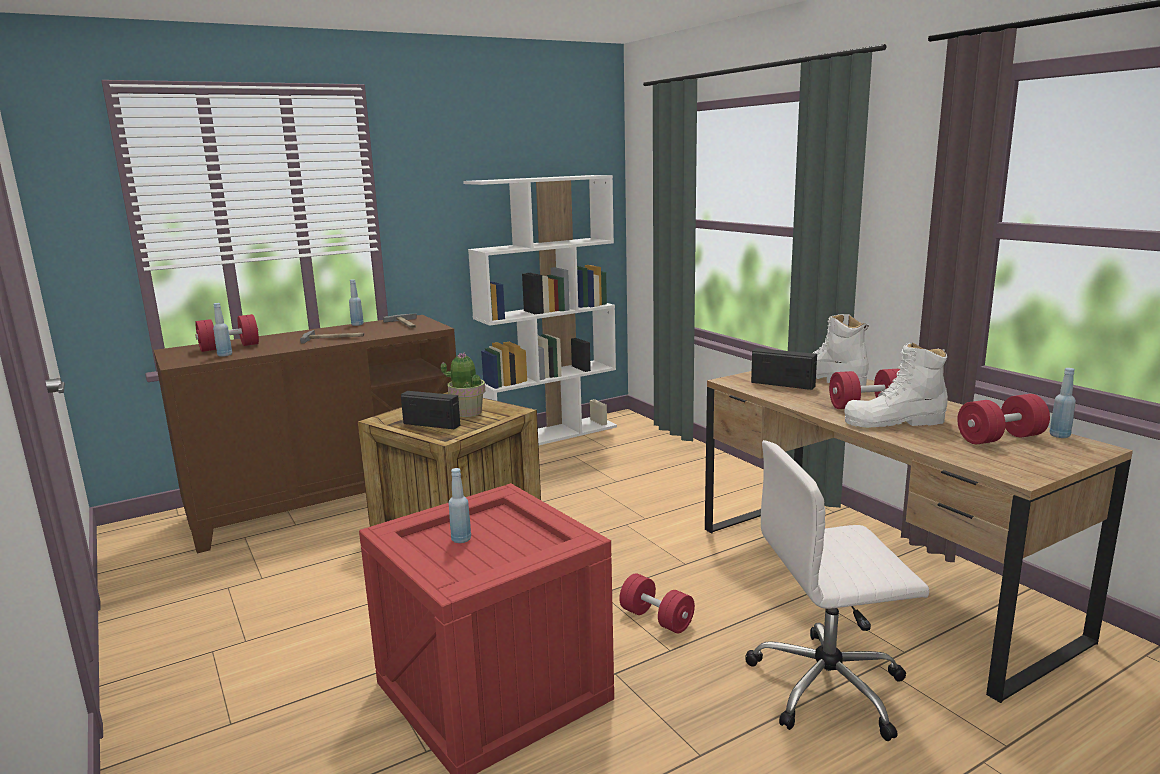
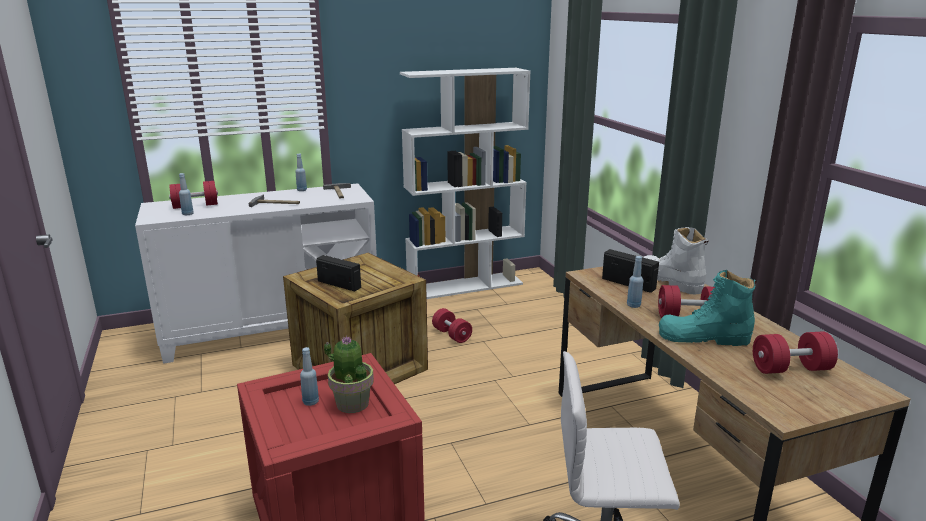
camera: 10 degrees right, 5 degrees up
brown cabinet [154,315,456,553] -> white cabinet [135,183,377,364]
potted plant [441,352,486,417] -> potted plant moved to [324,336,374,413]
red dumbbell [619,573,695,633] -> red dumbbell moved to [432,308,472,343]
white boot [844,342,948,428] -> turquoise boot [659,270,757,346]
blue bottle [1050,368,1076,438] -> blue bottle moved to [627,256,643,308]

